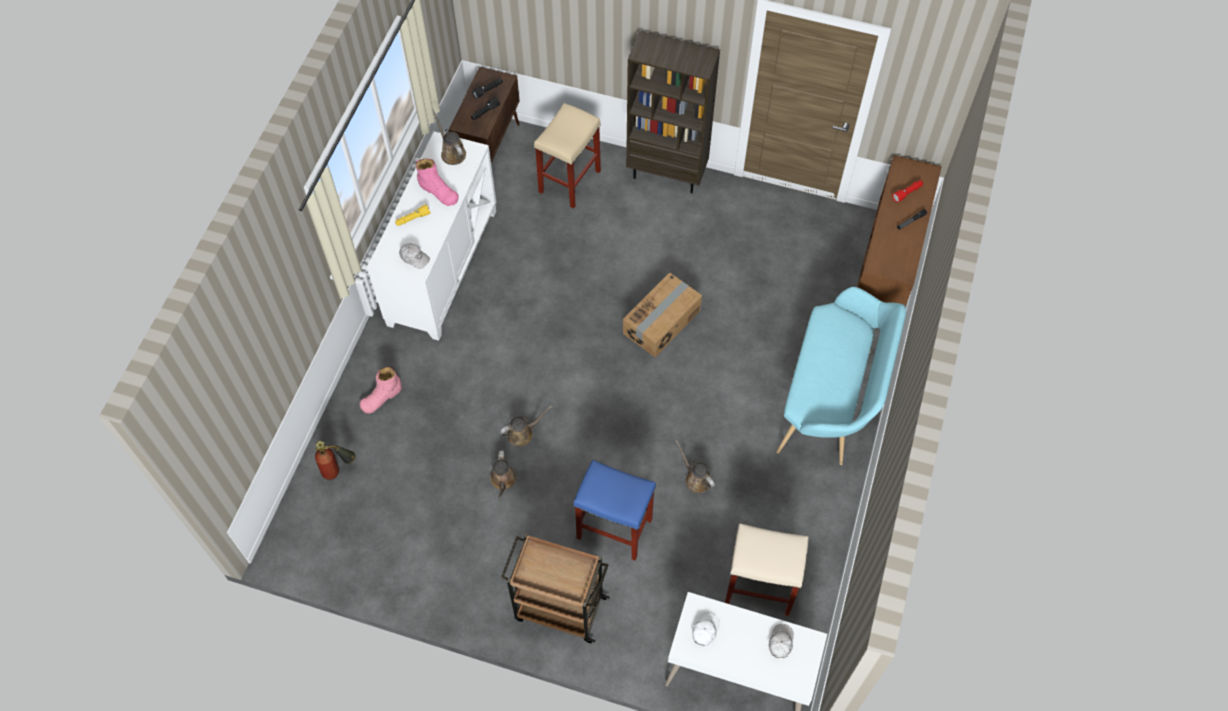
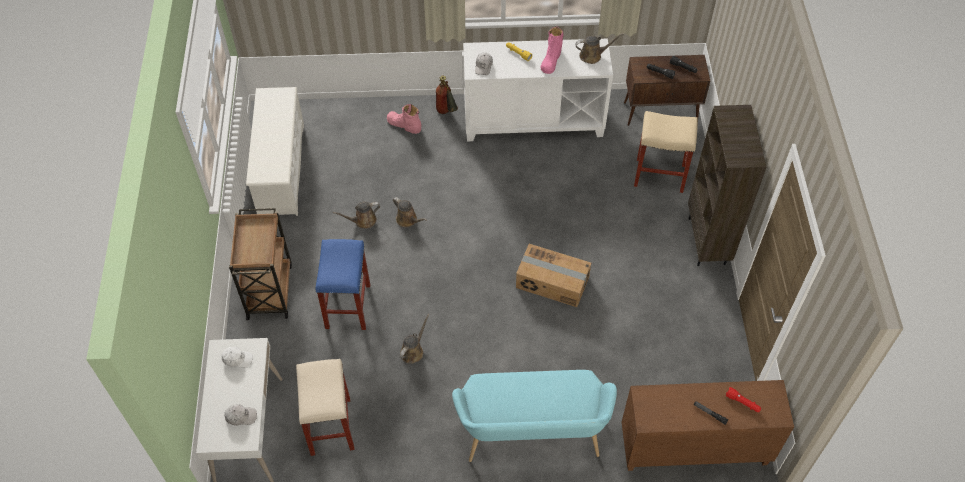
camera: 70 degrees right, 5 degrees down
fire extinguisher [315,441,356,480] -> fire extinguisher moved to [436,75,458,114]
brown watering can [432,110,466,165] -> brown watering can turned 45 degrees clockwise [575,33,624,64]
none -> white shoe rack [246,87,304,216]

